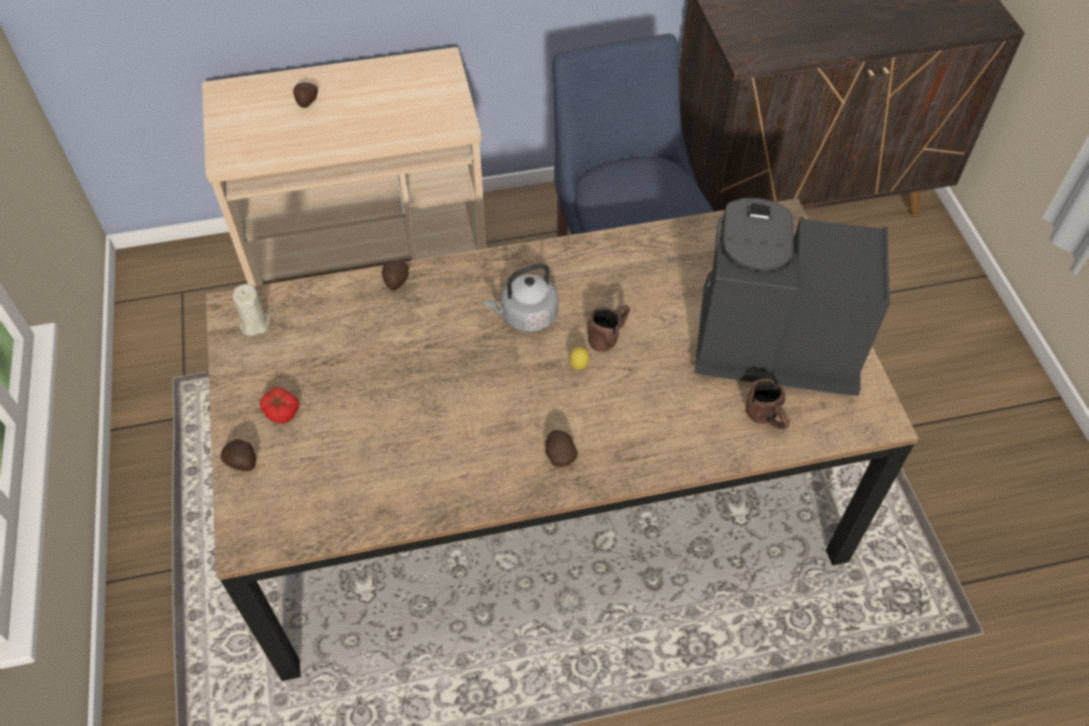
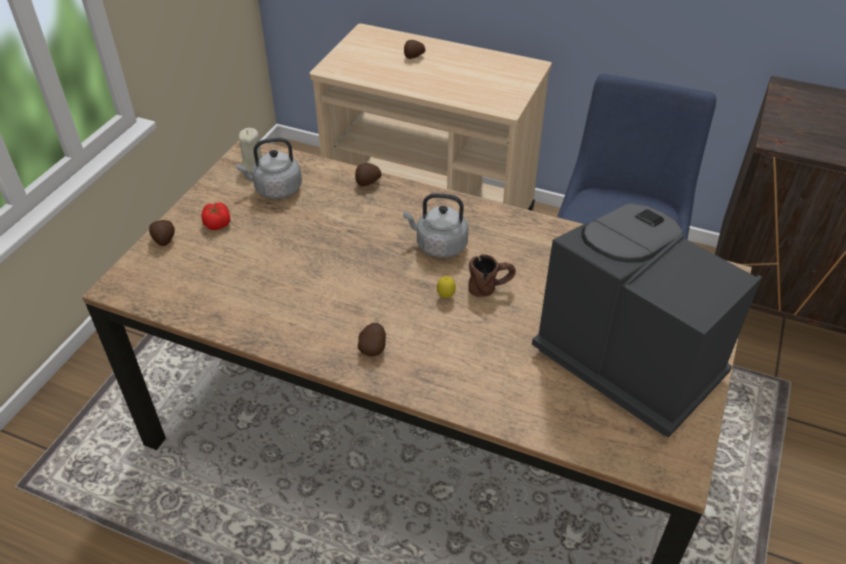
camera: 35 degrees right, 10 degrees down
brown mug [746,378,790,430] -> none
none -> grey kettle [236,138,302,199]

